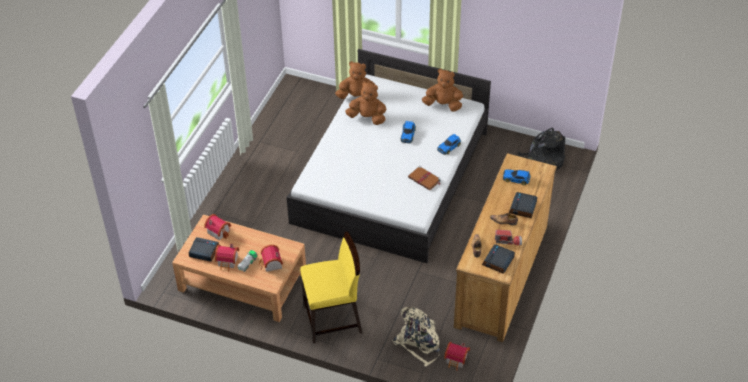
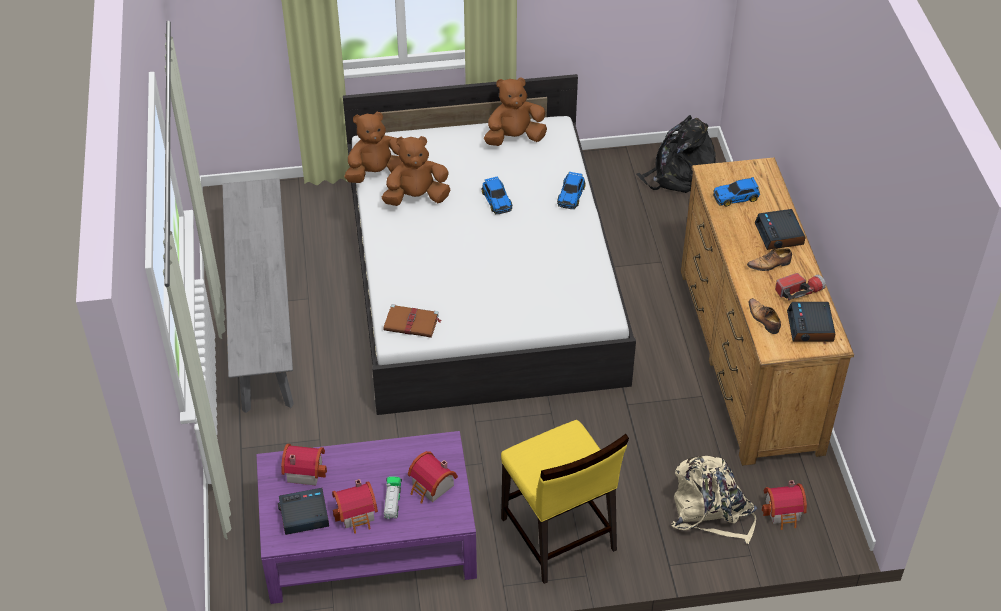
camera: 30 degrees left, 0 degrees up
brown coffee table [172,214,306,322] -> purple coffee table [256,431,477,604]
yellow chair [300,232,362,343] -> yellow chair turned 105 degrees clockwise [501,420,629,584]
brown book [408,166,441,190] -> brown book moved to [383,304,441,338]
none -> grey bench [222,178,294,413]

